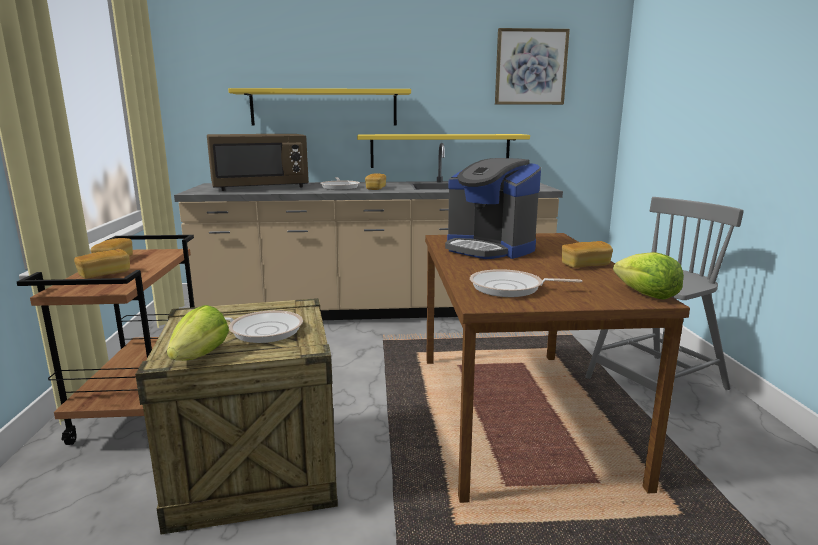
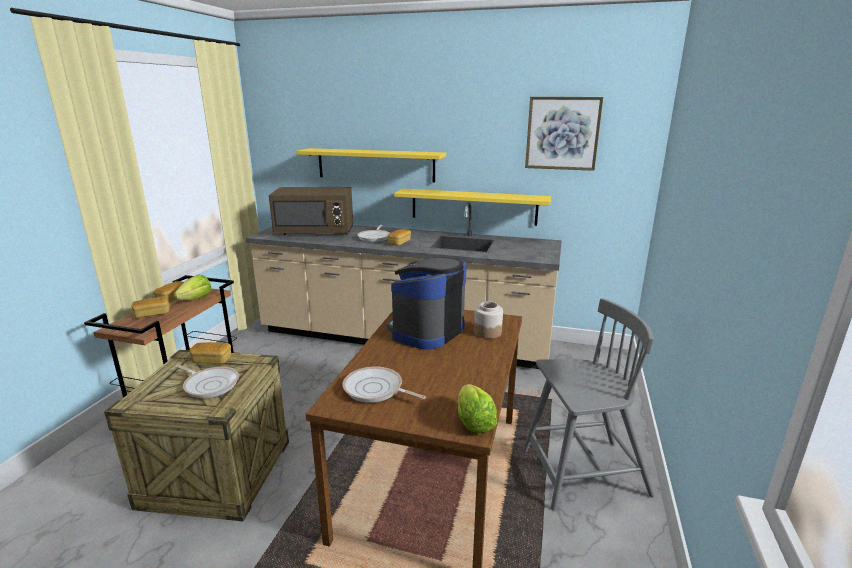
camera: 20 degrees right, 5 degrees up
lettuce [167,305,229,361] -> lettuce moved to [174,275,211,300]
coffee machine [445,158,541,259] -> coffee machine turned 60 degrees clockwise [386,257,467,350]
bread [562,241,613,268] -> bread moved to [190,342,231,364]
none -> jar [474,301,503,339]

